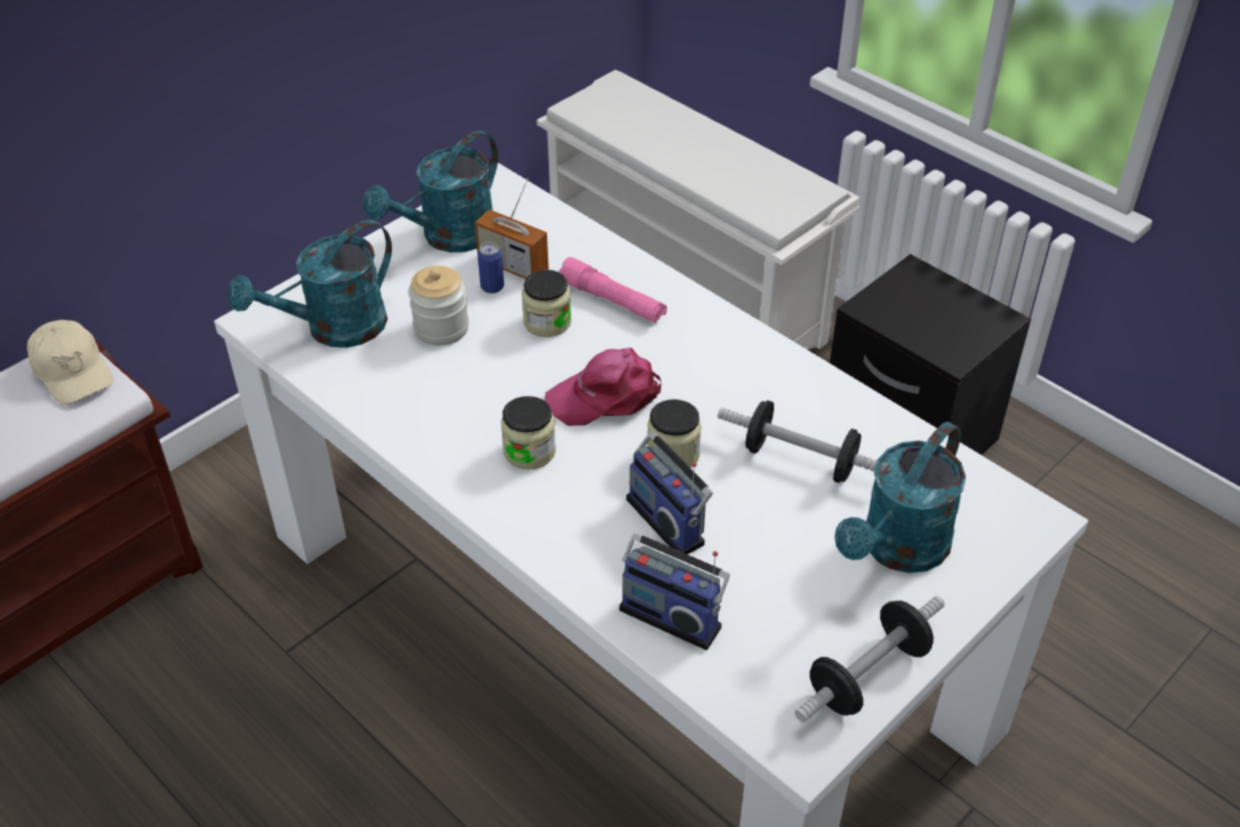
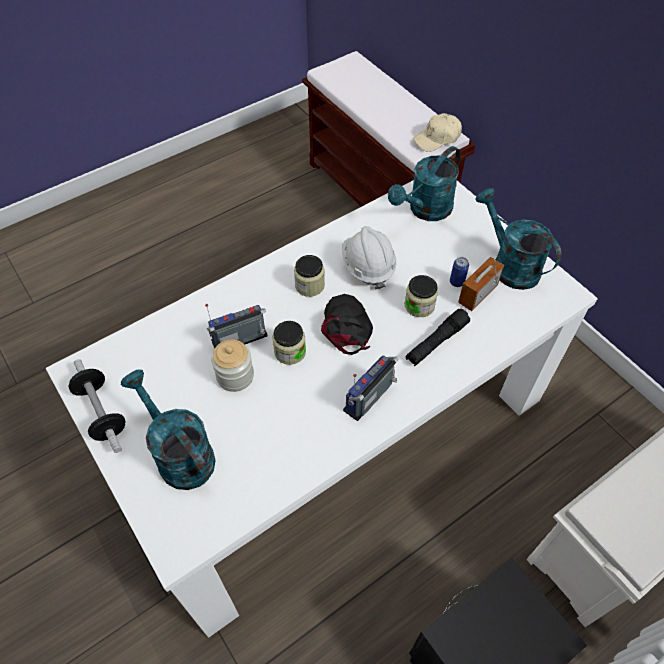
camera: 100 degrees right, 10 degrees up
turquoise watering can [228,220,392,348] -> turquoise watering can turned 105 degrees counterclockwise [388,146,461,221]
jar [408,266,469,346] -> jar moved to [211,339,254,392]
pink cap [545,347,661,426] -> black cap [321,294,373,355]
pink flashlight [559,257,667,323] -> black flashlight [406,309,470,366]
radio [619,533,730,650] -> radio moved to [343,356,399,421]
dumbbell [717,400,877,483] -> none
none -> white hard hat [342,226,396,289]

